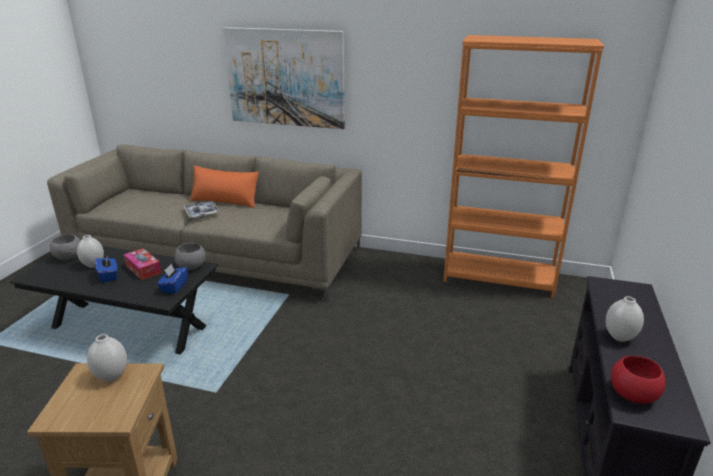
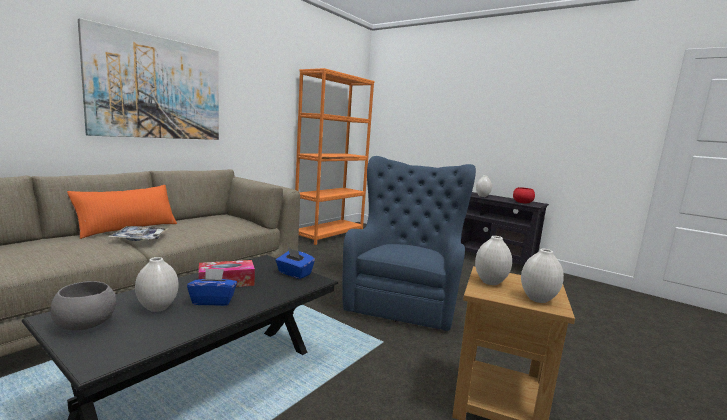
camera: 70 degrees left, 15 degrees down
grey bowl [174,243,206,270] -> none
none -> blue armchair [342,156,476,331]
none -> white vase [521,249,564,303]

